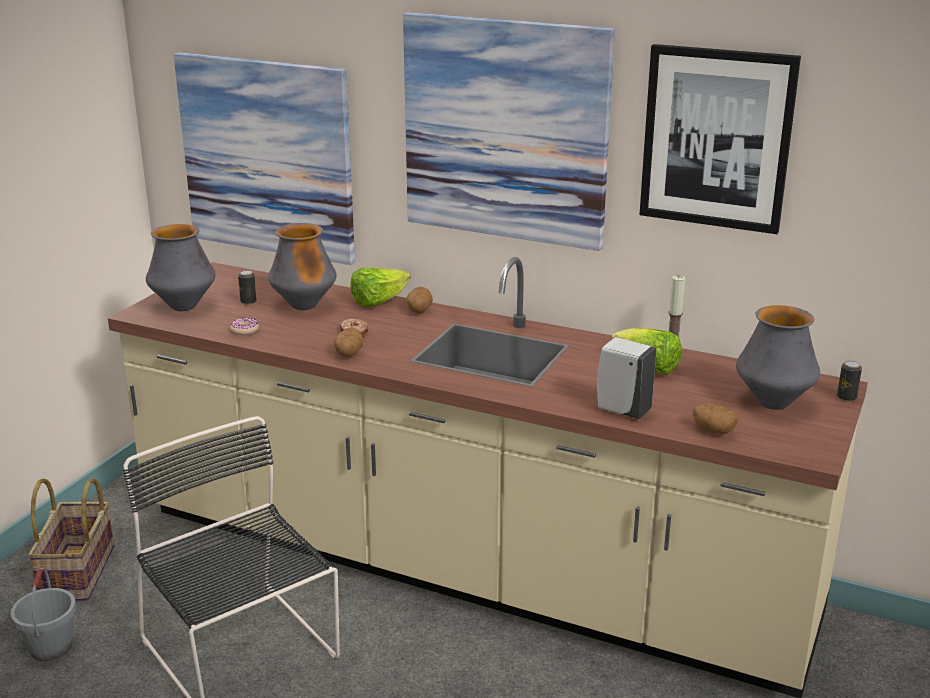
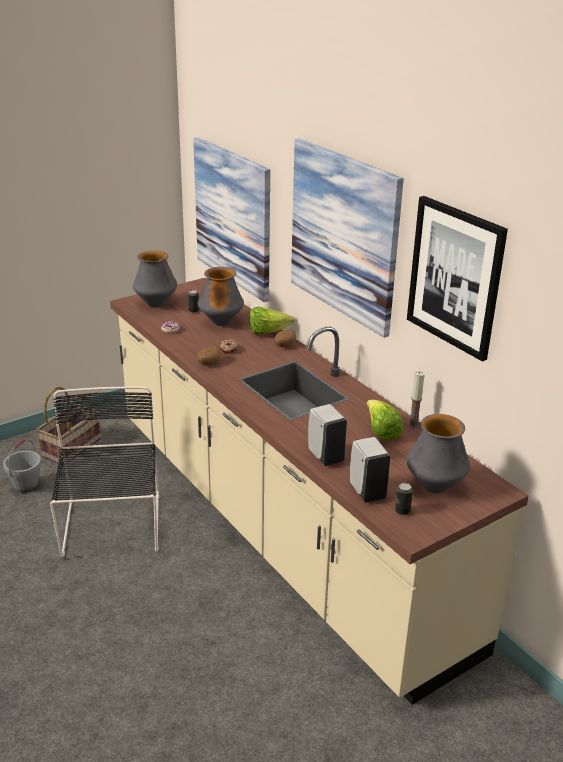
camera: 30 degrees right, 5 degrees up
potato [692,403,738,434] -> white soap dispenser [350,437,390,502]
can [837,361,862,401] -> can moved to [395,483,413,515]

